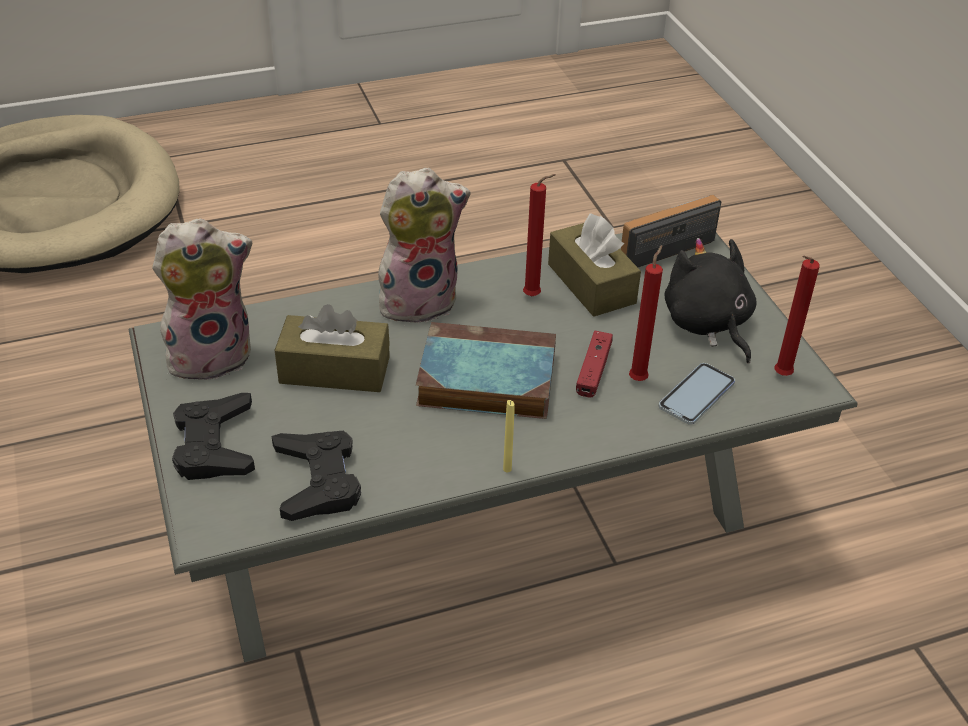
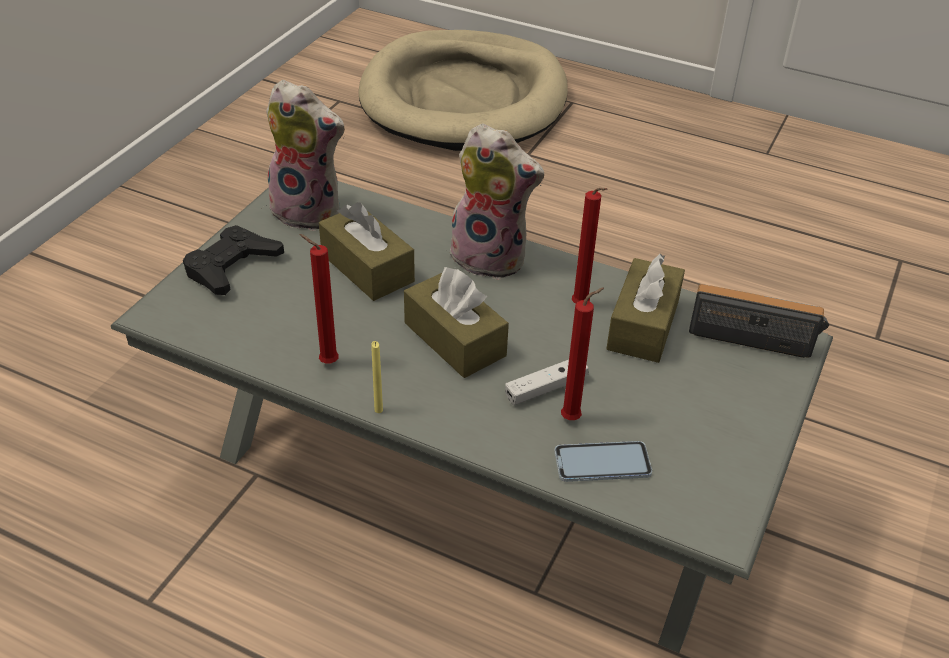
camera: 45 degrees right, 0 degrees up
black game controller [271,431,361,521] -> none
book [416,322,556,419] -> brown tissue box [404,267,509,378]
red game controller [576,331,613,397] -> white game controller [505,360,589,405]
black plush toy [665,238,756,363] -> none
red candle [774,255,820,376] -> red candle moved to [299,234,339,363]

